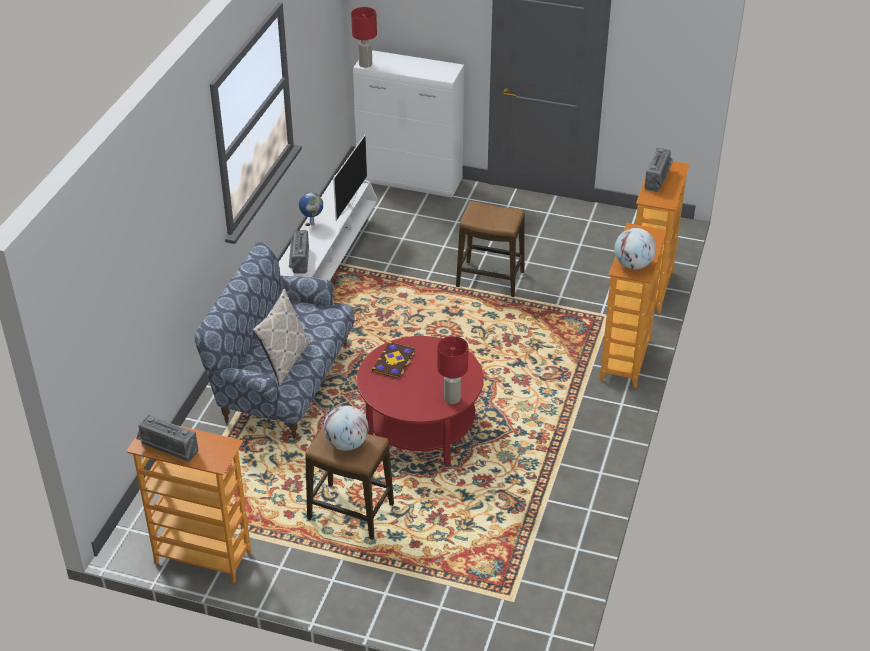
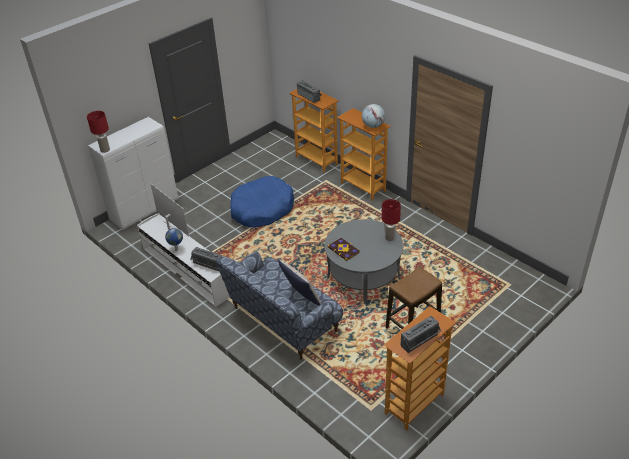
camera: 60 degrees left, 0 degrees up
globe [323,405,369,451] -> none
red coffee table [357,336,484,466] -> grey coffee table [324,219,403,302]
stool [456,201,525,297] -> blue dog bed [230,176,294,228]

